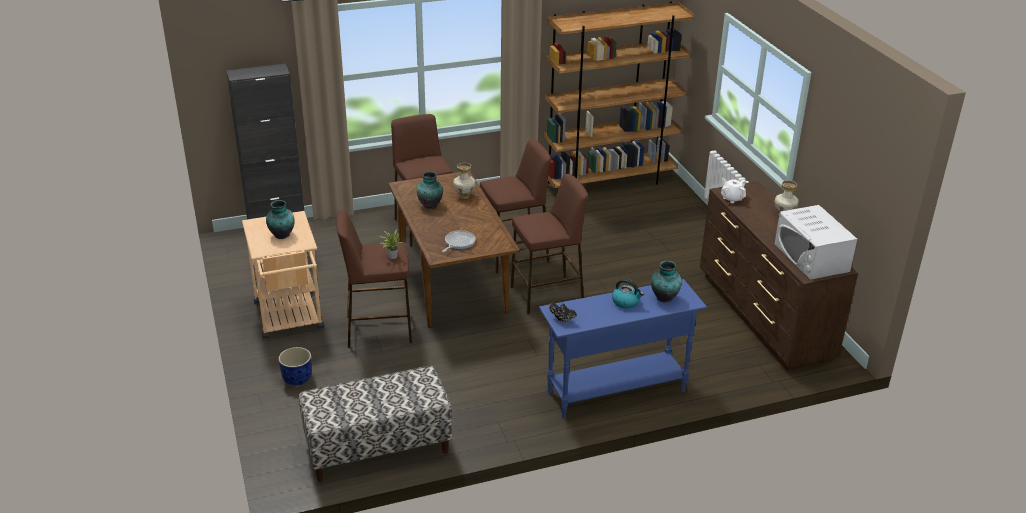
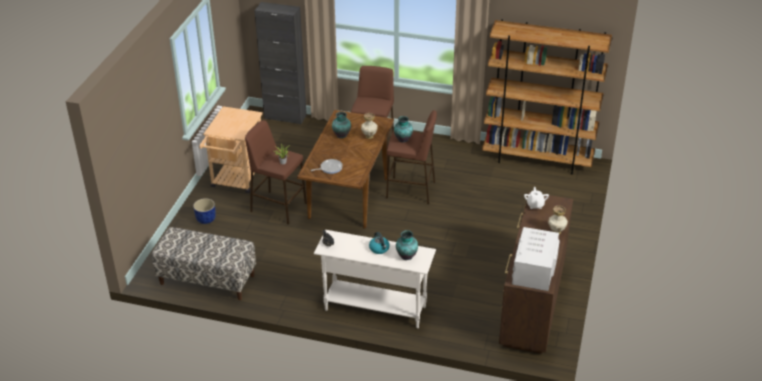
camera: 35 degrees right, 5 degrees up
vase [266,200,295,239] -> vase moved to [394,116,413,143]
brown stool [510,174,588,315] -> none
blue console table [539,279,707,418] -> white console table [314,230,436,328]

